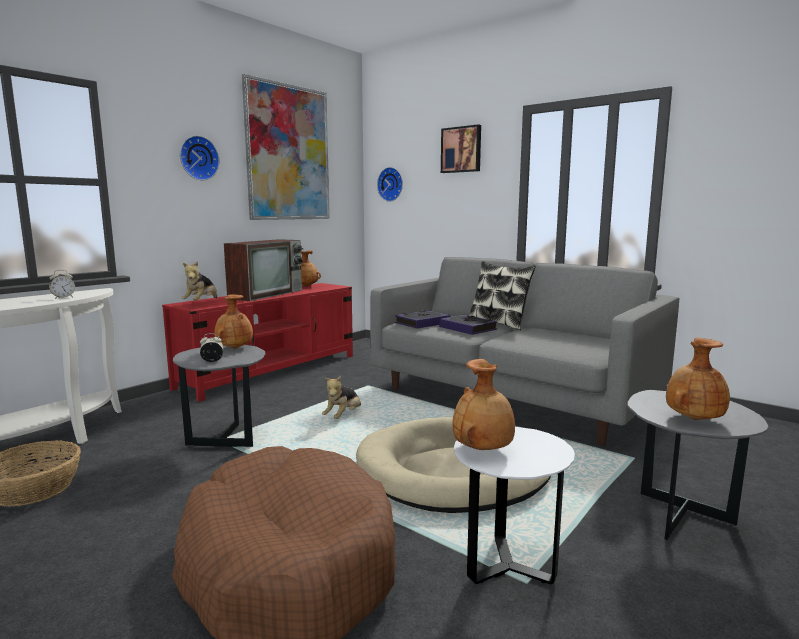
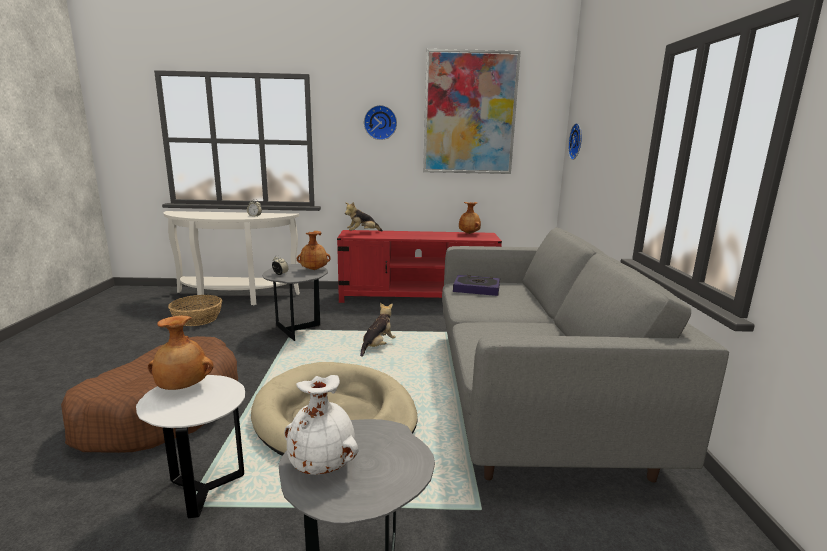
camera: 50 degrees right, 5 degrees up
television [224,239,303,301] -> none
plush toy [322,376,361,419] -> plush toy turned 135 degrees clockwise [360,303,396,357]
book [439,315,498,335] -> none
picture [441,124,481,173] -> none
pillow [469,261,536,330] -> none
brown vase [666,338,730,420] -> white vase [284,375,358,475]

